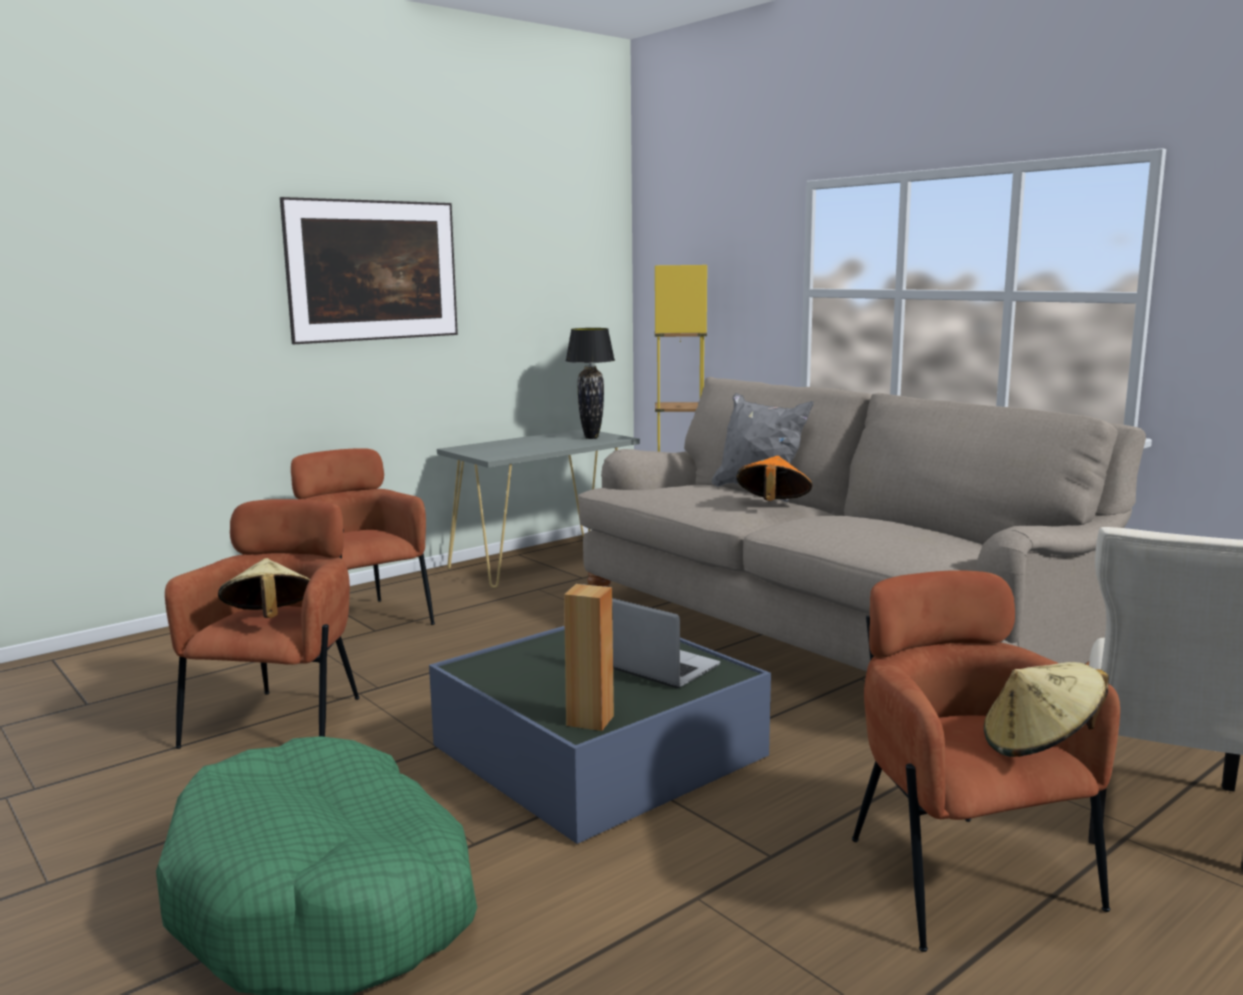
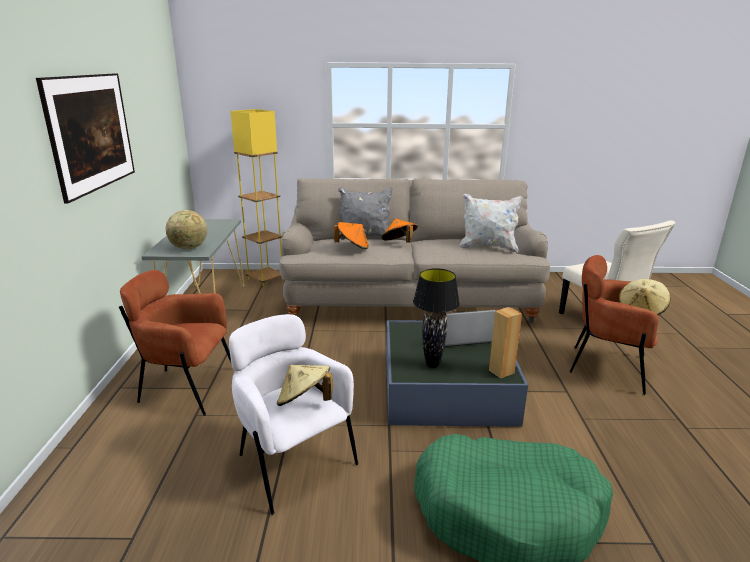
camera: 50 degrees left, 10 degrees up
brown armchair [165,499,359,749] -> white armchair [229,314,358,515]
black table lamp [566,328,615,439] -> black table lamp moved to [413,268,460,368]
none -> globe [166,210,208,249]
none -> orange hat [334,222,369,249]
none -> white pillow [459,193,522,253]

